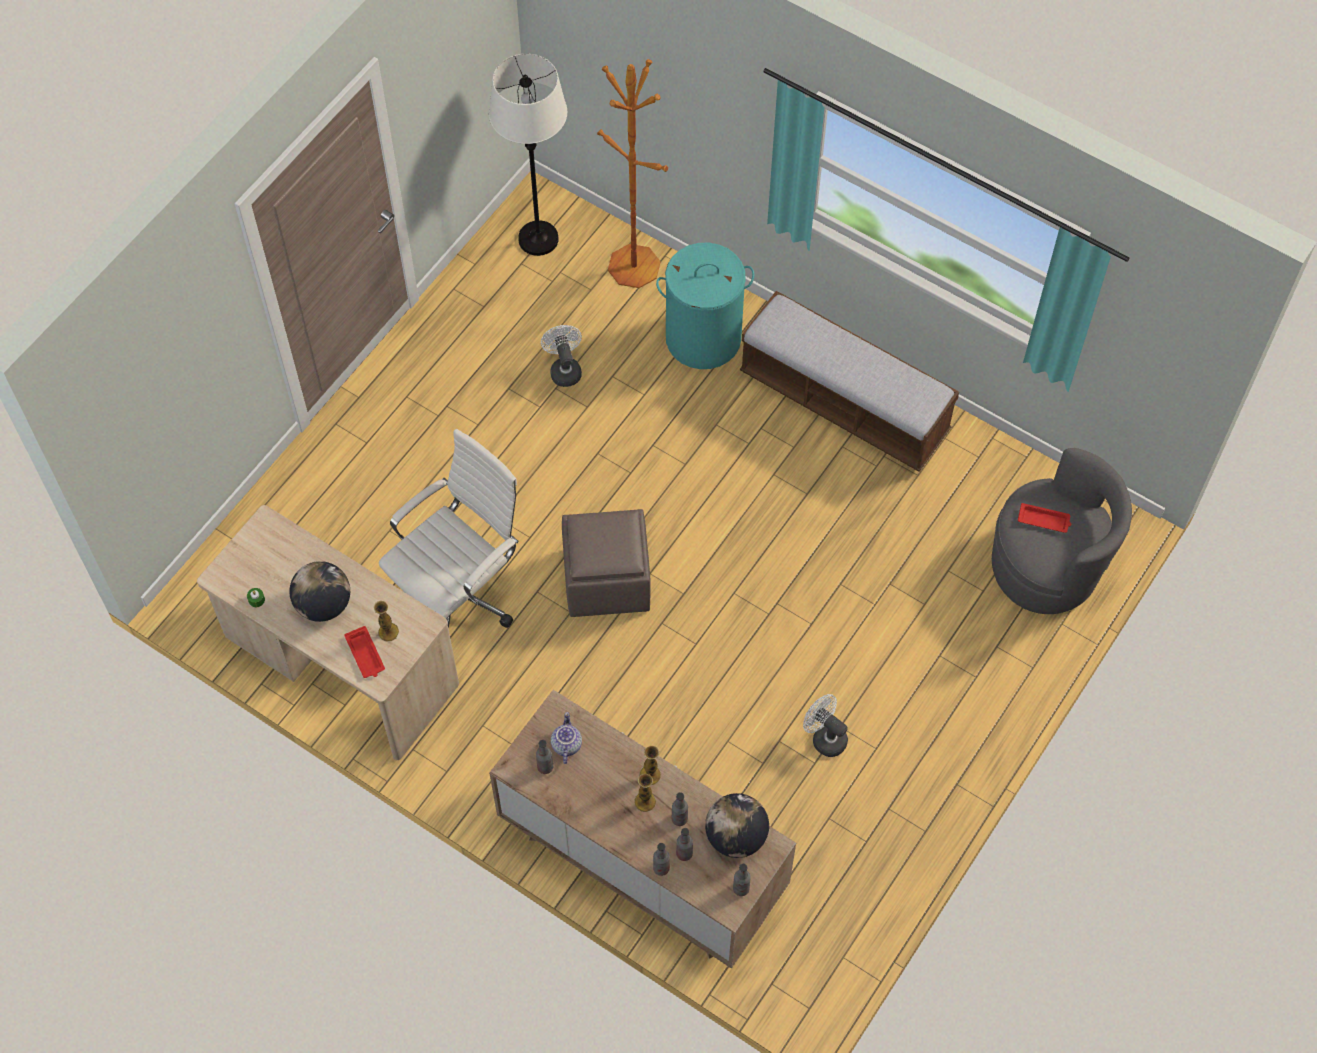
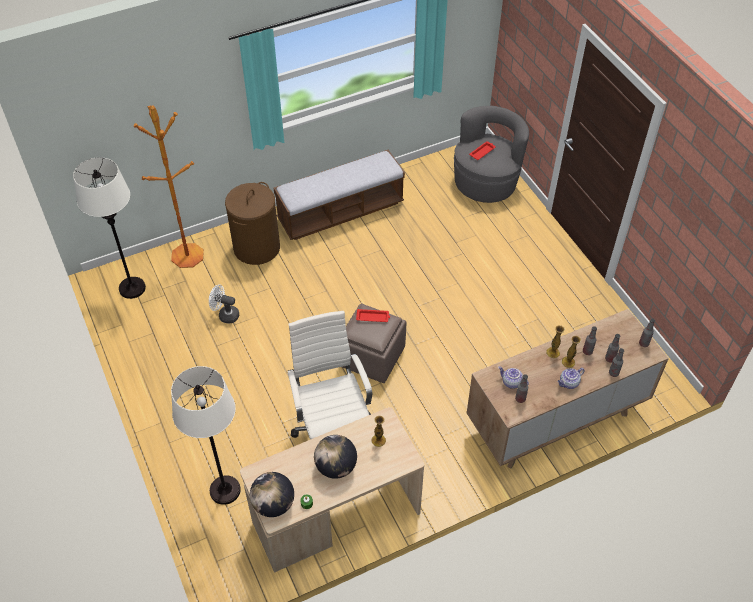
camera: 60 degrees left, 10 degrees down
red tray [344,626,385,678] -> red tray moved to [356,309,390,322]
turquoise laundry basket [656,243,754,369] -> brown laundry basket [225,182,280,265]
globe [705,793,769,858] -> globe moved to [250,472,294,517]
white fan [803,694,848,757] -> none
none -> white floor lamp [171,366,241,505]
none -> teapot [557,368,585,389]

